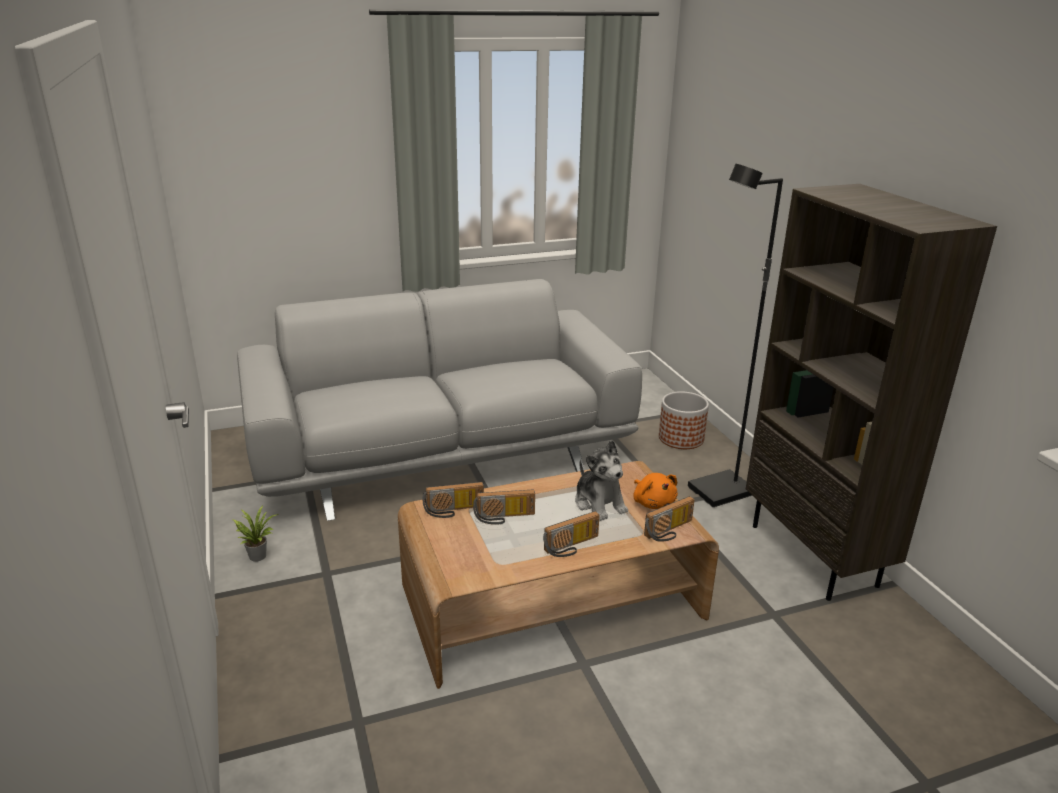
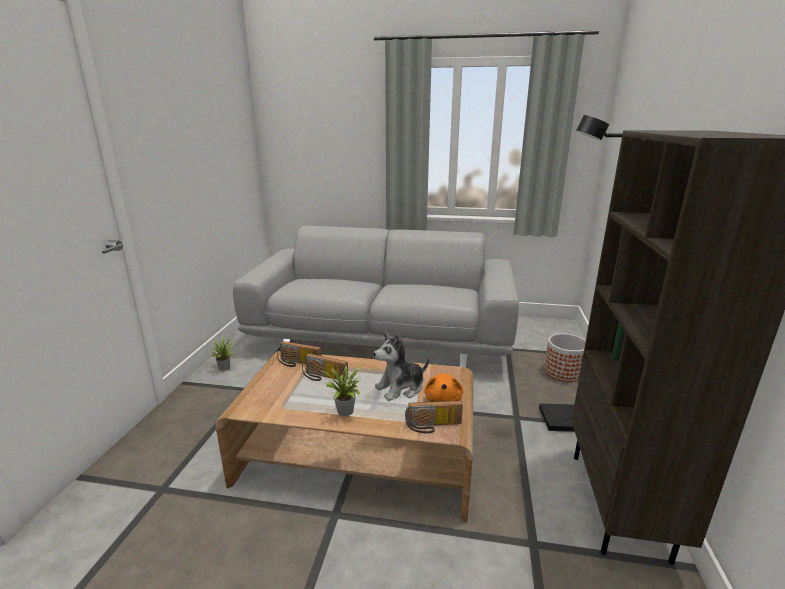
camera: 30 degrees right, 5 degrees down
radio [543,511,600,557] -> potted plant [322,366,361,416]
plush toy [575,440,628,521] -> plush toy turned 60 degrees clockwise [373,333,429,401]

